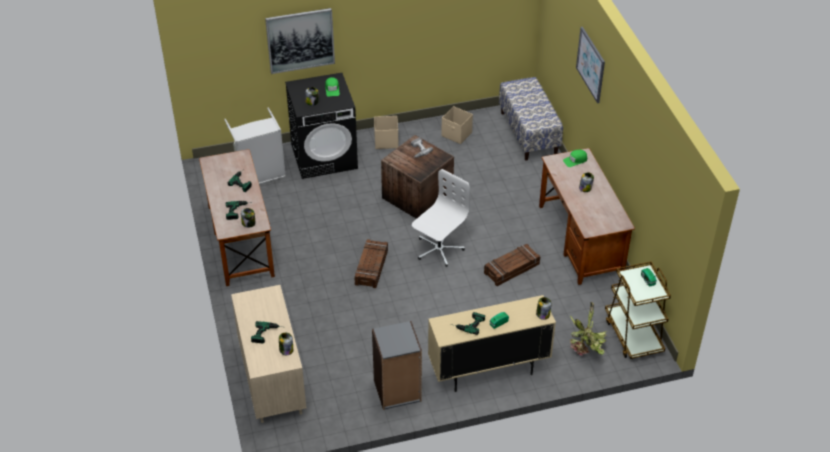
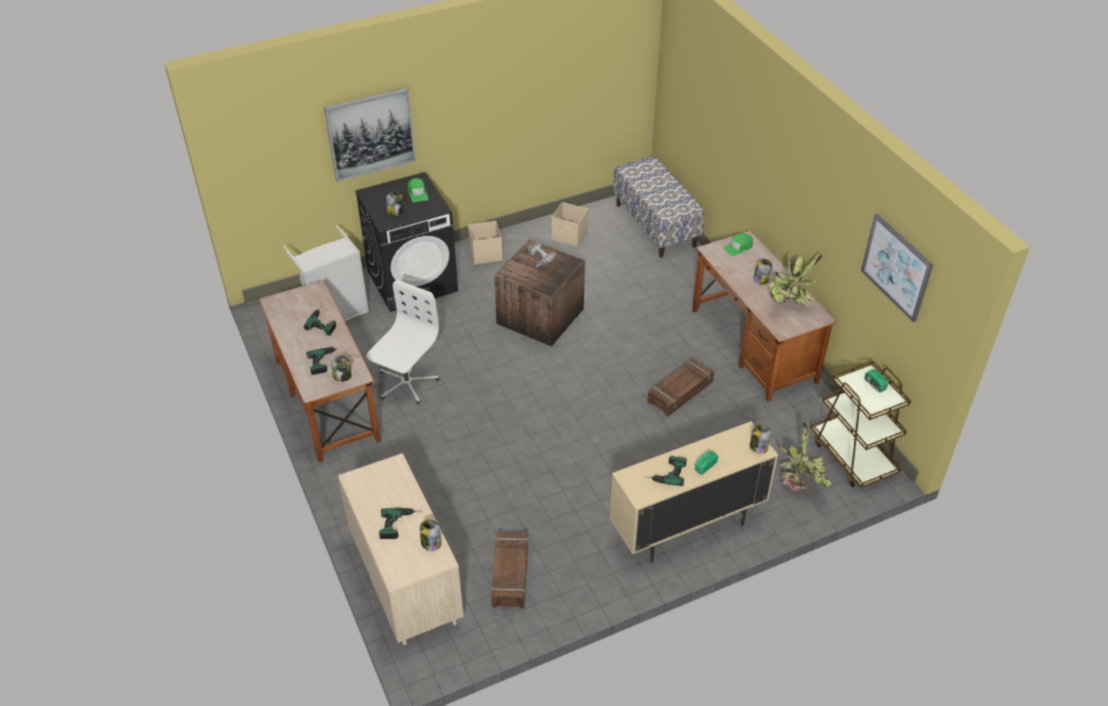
camera: 10 degrees left, 0 degrees up
crate [354,239,388,288] -> crate moved to [491,532,528,609]
grey bookcase [372,321,422,410] -> none
white office chair [412,169,470,267] -> white office chair moved to [366,280,439,404]
picture [576,27,605,103] -> picture moved to [861,214,933,322]
none -> potted plant [769,253,822,306]

